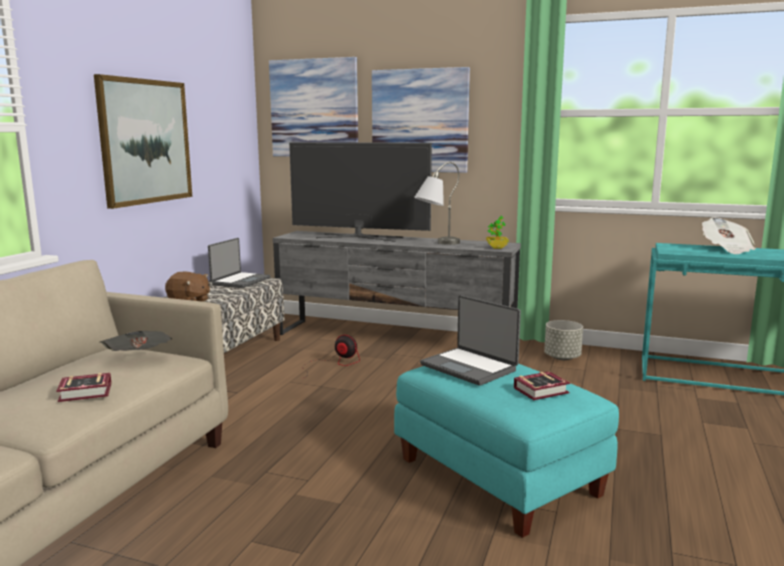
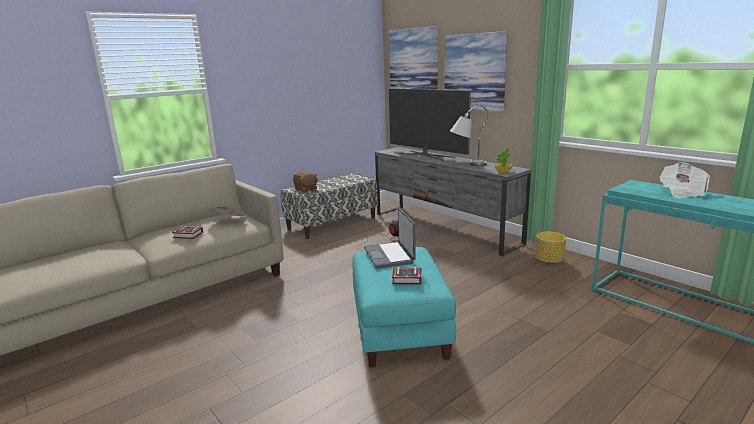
camera: 30 degrees right, 5 degrees up
picture [94,74,192,209] -> none
laptop [208,238,270,288] -> none
grey planter [544,320,583,360] -> yellow planter [535,232,566,264]

